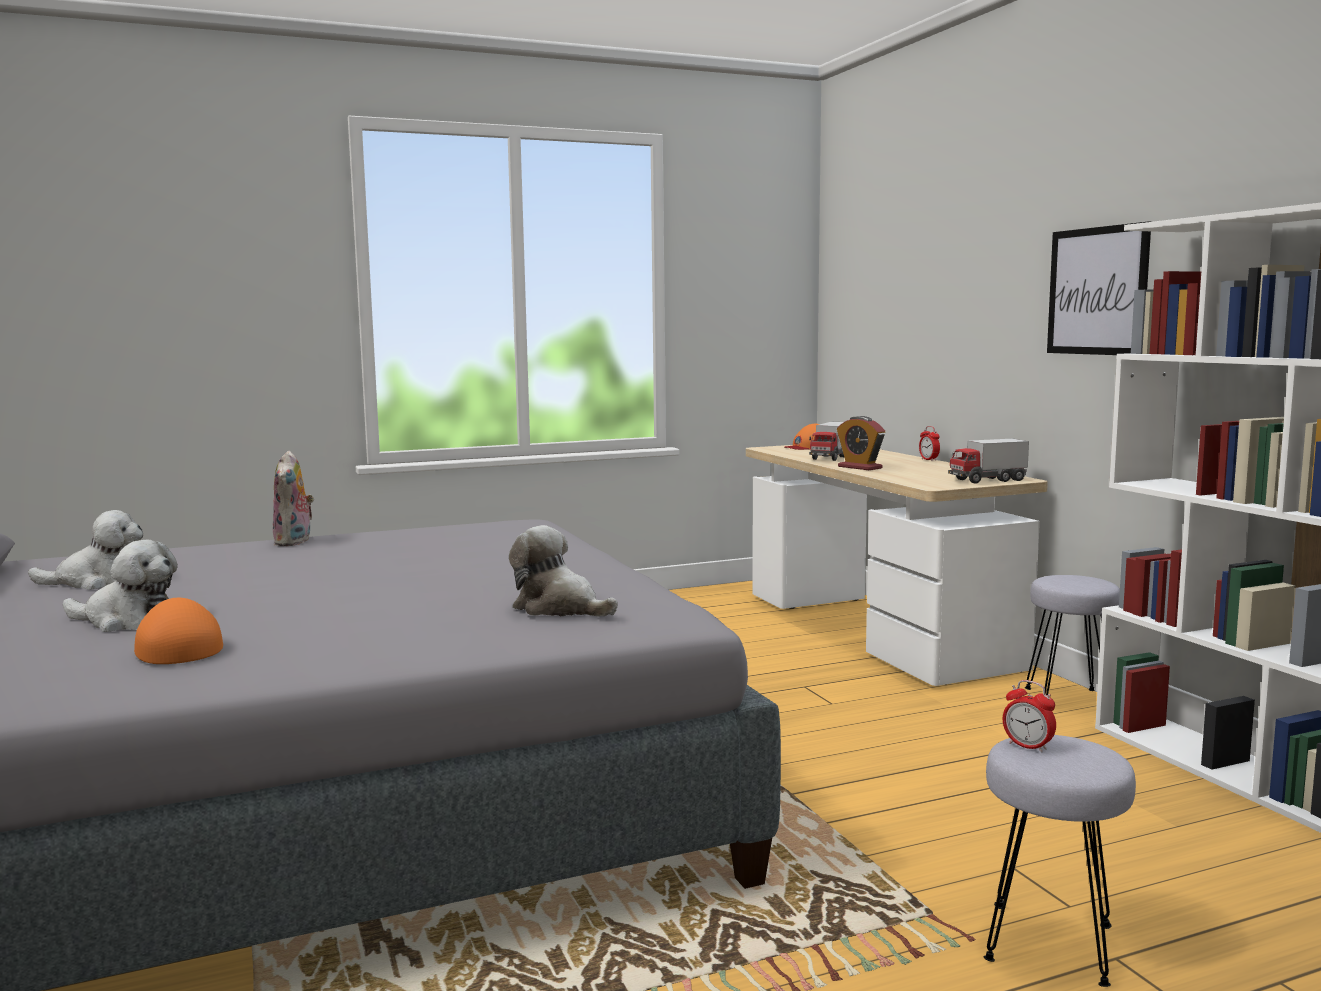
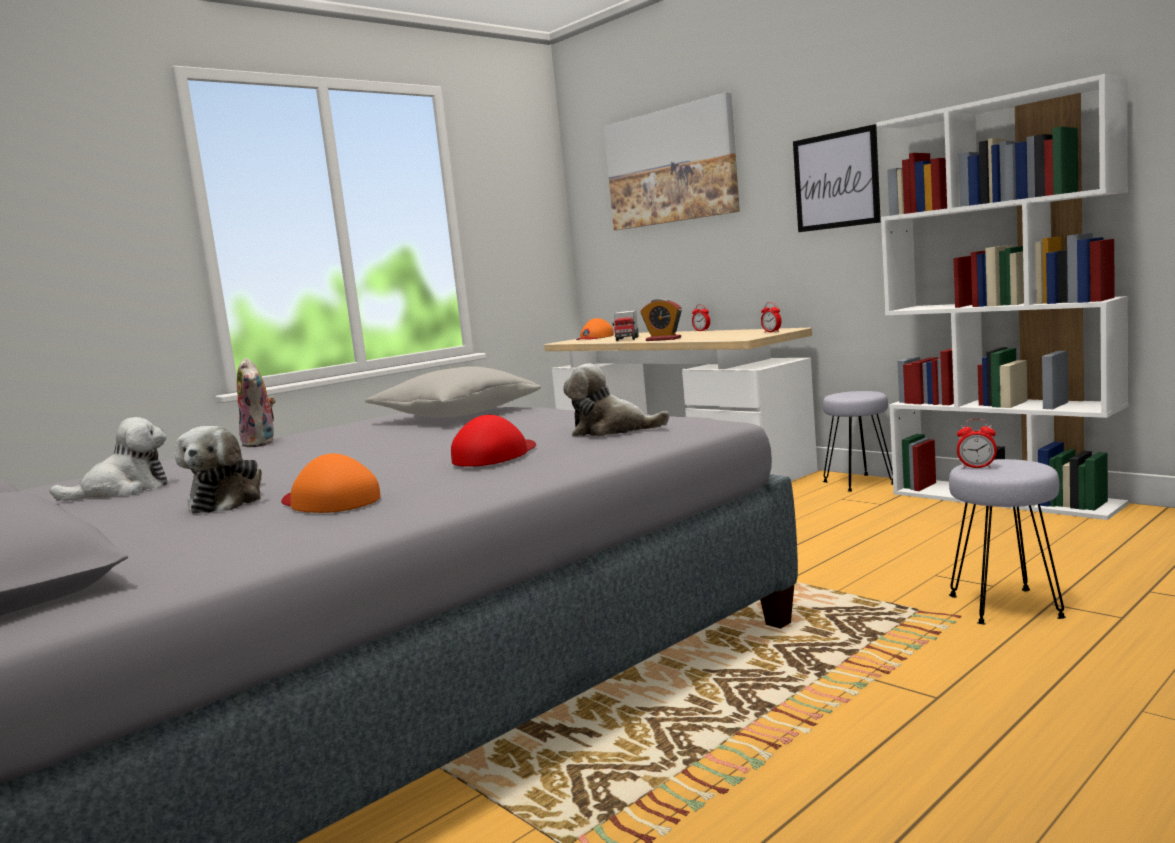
camera: 20 degrees left, 0 degrees up
plush toy [63,540,178,632] -> plush toy turned 105 degrees clockwise [175,426,262,514]
toy truck [948,439,1029,484] -> alarm clock [761,302,782,332]
none -> grey pillow [365,366,541,417]
none -> red cap [451,415,536,467]
none -> picture [604,92,740,230]

